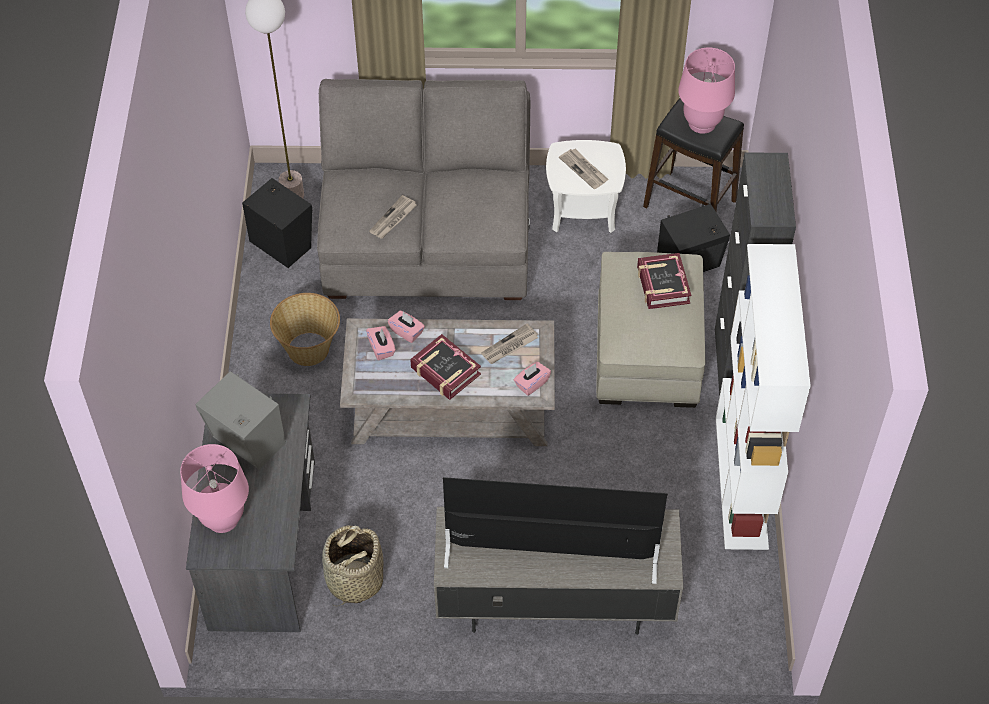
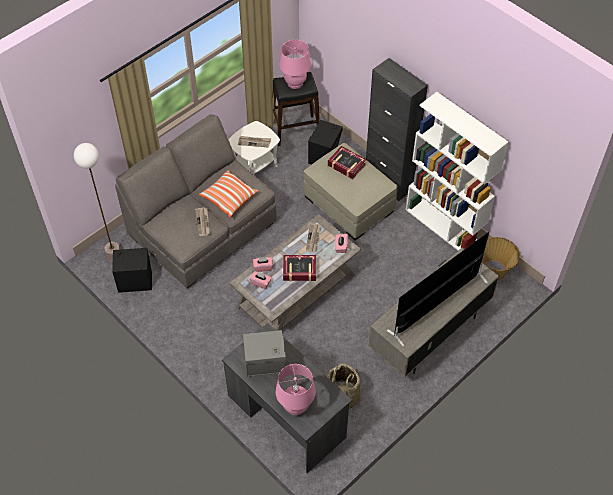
camera: 45 degrees left, 0 degrees up
basket [270,293,340,366] -> basket moved to [482,237,520,280]
none -> pillow [199,170,258,217]

